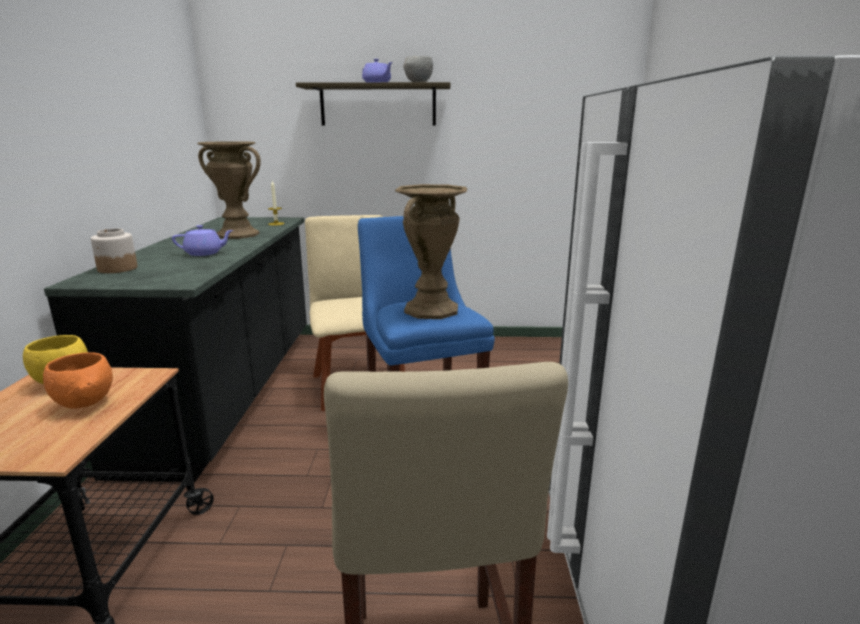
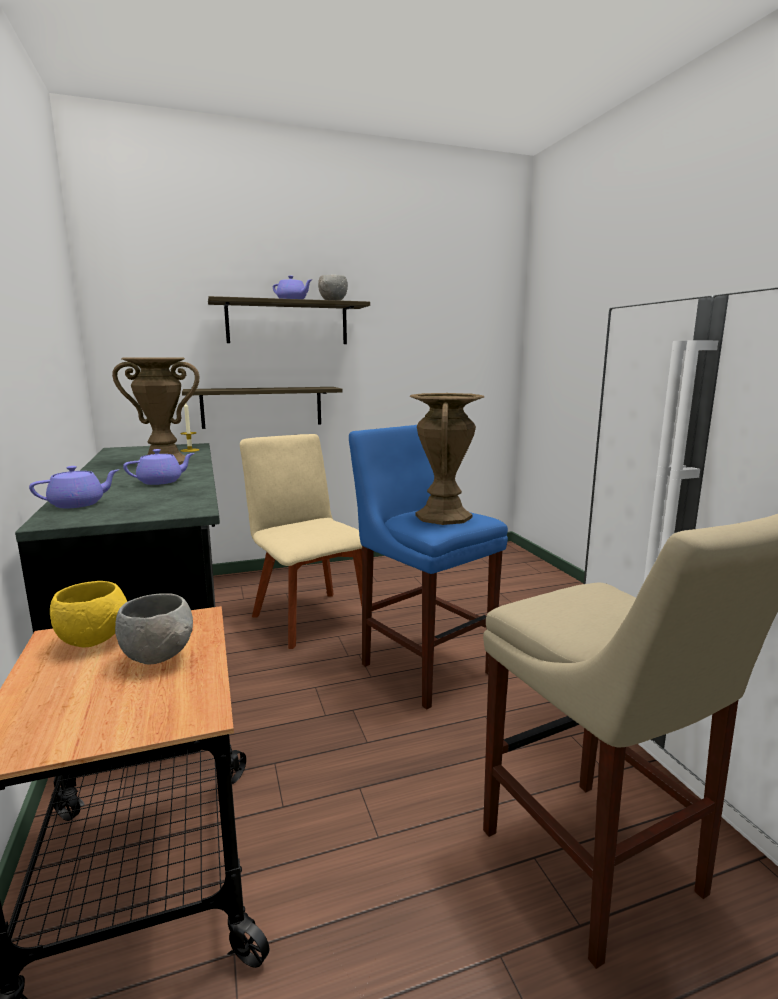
camera: 20 degrees left, 5 degrees down
orange bowl [43,352,113,409] -> grey bowl [115,593,193,664]
jar [91,228,138,273] -> purple teapot [29,466,119,508]
none -> shelf [182,387,343,429]

